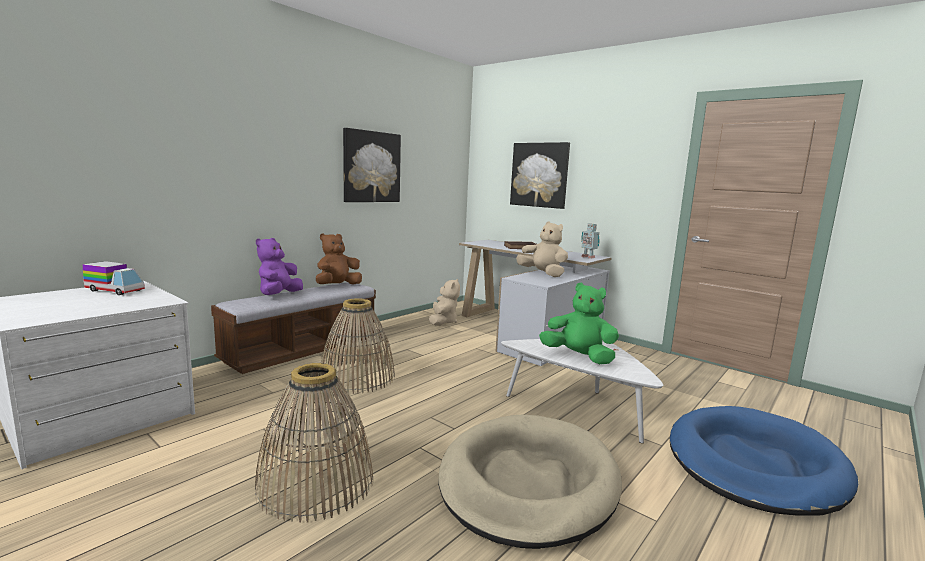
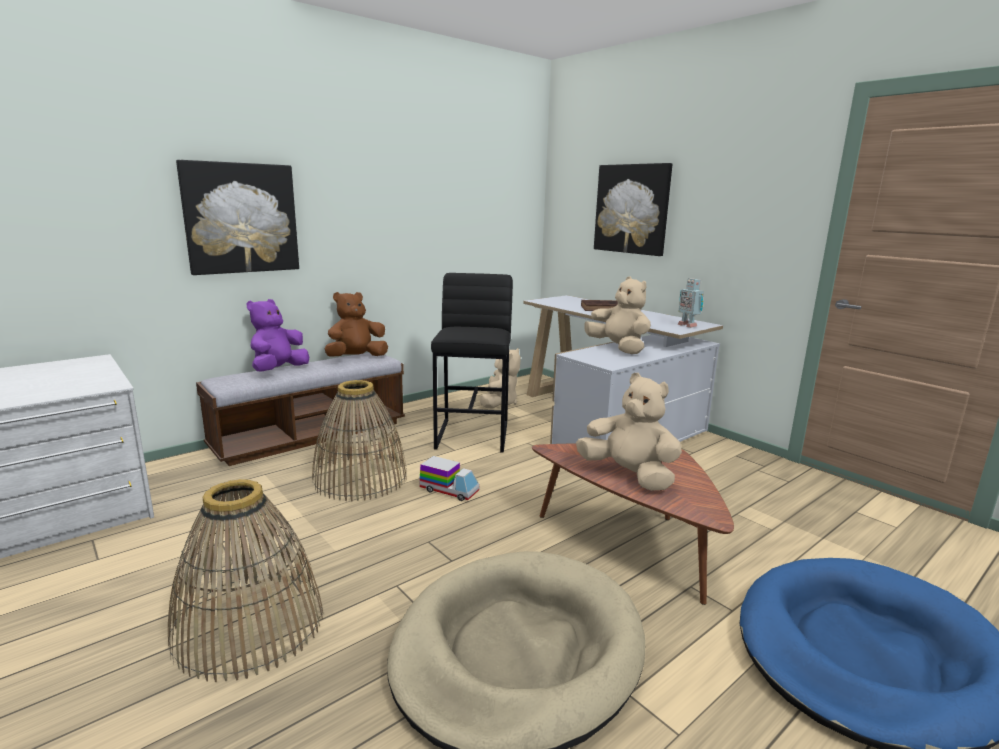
camera: 10 degrees right, 5 degrees up
toy truck [83,261,145,295] -> toy truck moved to [419,456,479,501]
picture [343,128,401,202] -> picture moved to [176,160,299,275]
white coffee table [501,339,663,443] -> brown coffee table [532,443,734,605]
green plush toy [539,283,619,364] -> beige plush toy [576,373,682,491]
none -> black stool [431,273,513,453]

